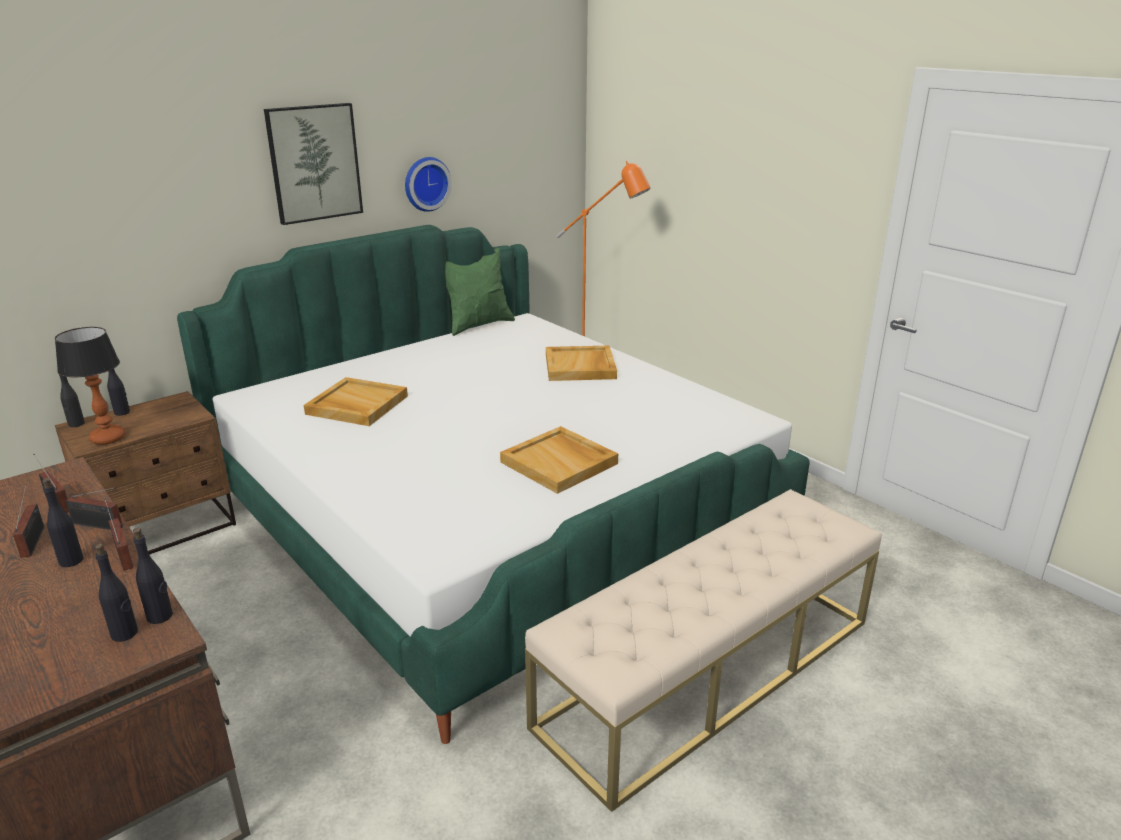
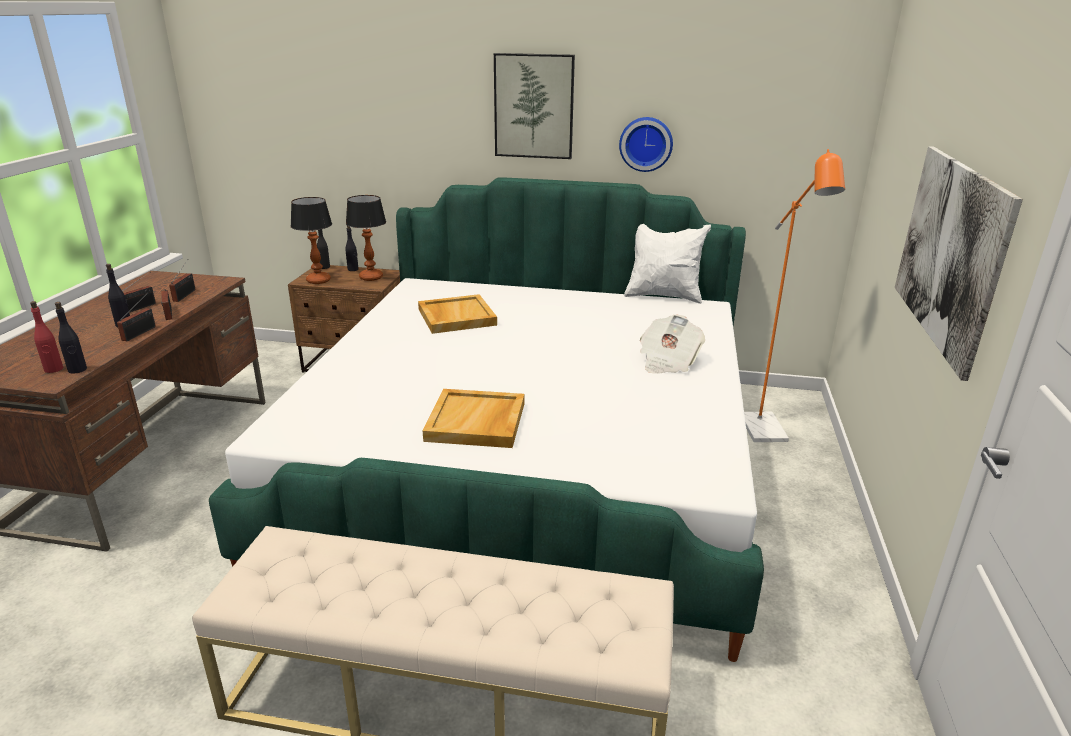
camera: 50 degrees right, 0 degrees up
black bottle [95,543,138,642] -> red bottle [30,301,63,373]
green pillow [445,248,515,336] -> white pillow [624,224,711,304]
beige tray [546,346,617,381] -> newspaper [639,315,705,374]
none -> table lamp [346,195,386,281]
none -> picture [895,146,1023,381]

